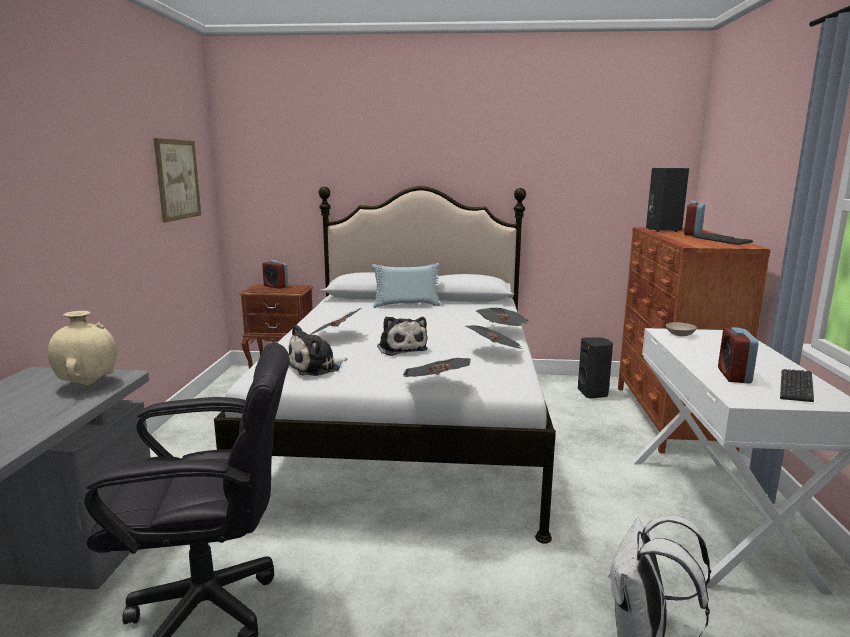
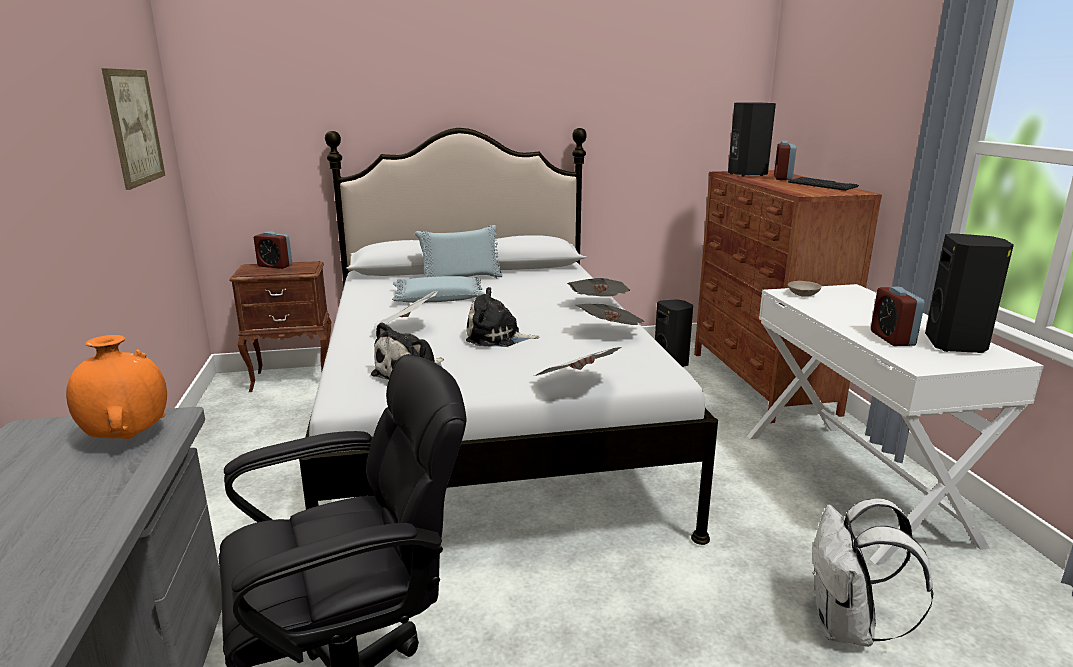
camera: 15 degrees left, 5 degrees up
beige vase [48,311,117,385] -> orange vase [66,335,167,439]
plush toy [377,316,428,356] -> plush toy turned 135 degrees clockwise [466,287,540,347]
keyboard [780,369,814,402] -> black speaker [925,233,1014,353]
none -> blue pillow [392,276,485,303]

